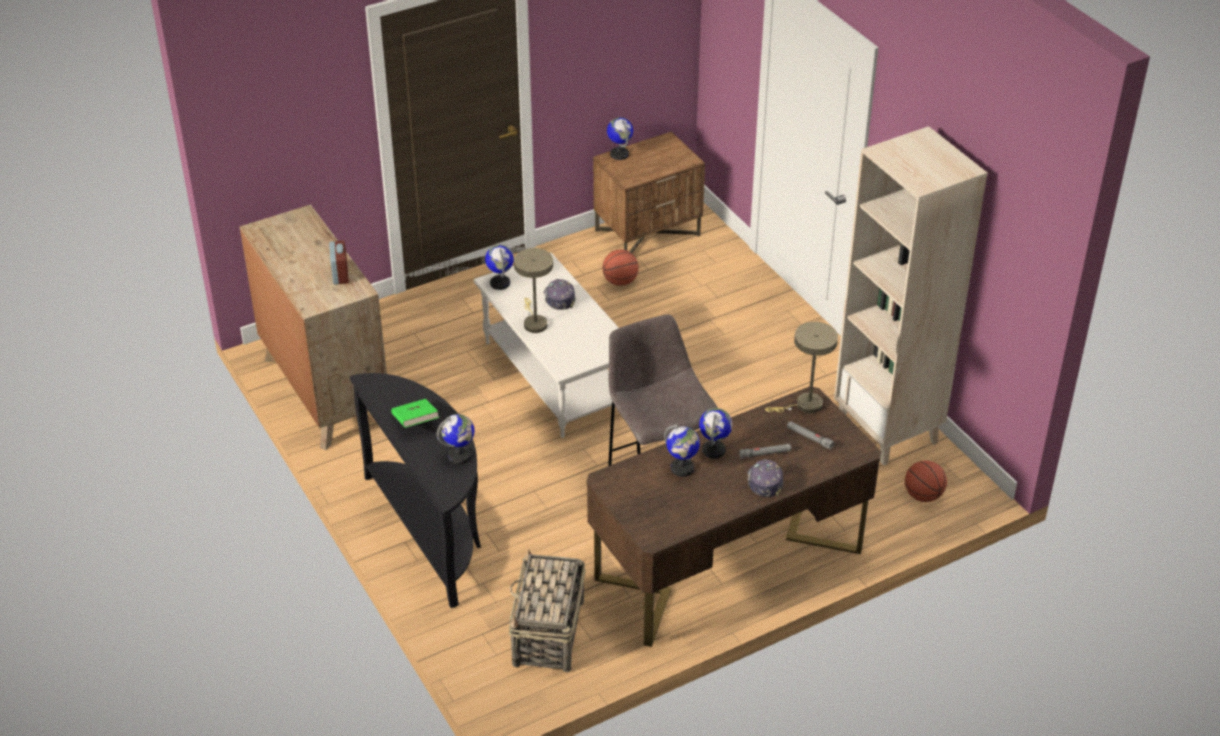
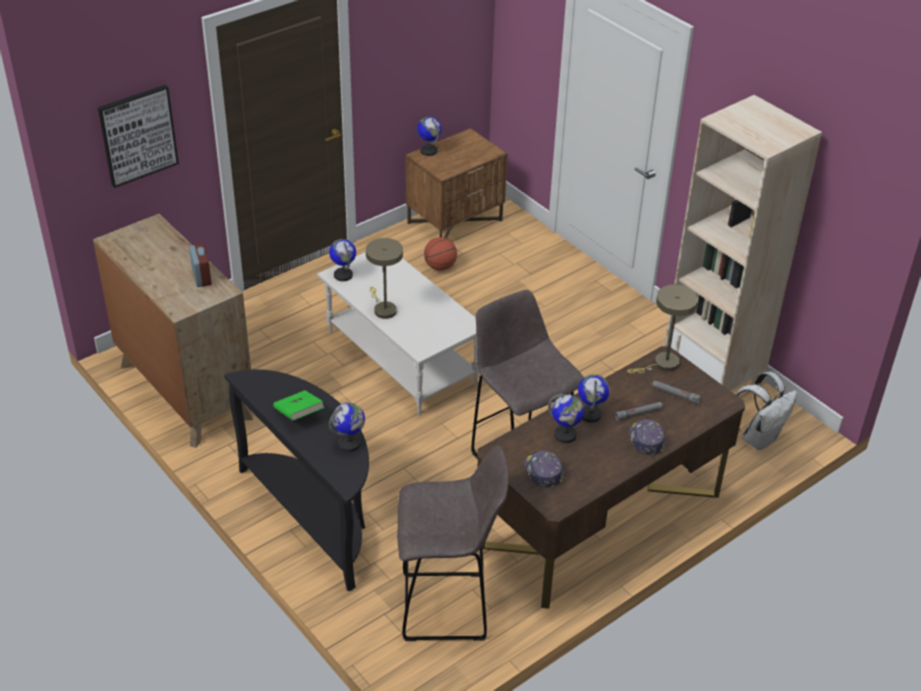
camera: 10 degrees left, 0 degrees up
basket [509,550,586,673] -> grey stool [397,445,509,641]
cap [544,279,576,310] -> cap moved to [524,450,564,488]
basketball [905,460,947,502] -> white backpack [736,372,798,450]
none -> picture [98,85,179,188]

